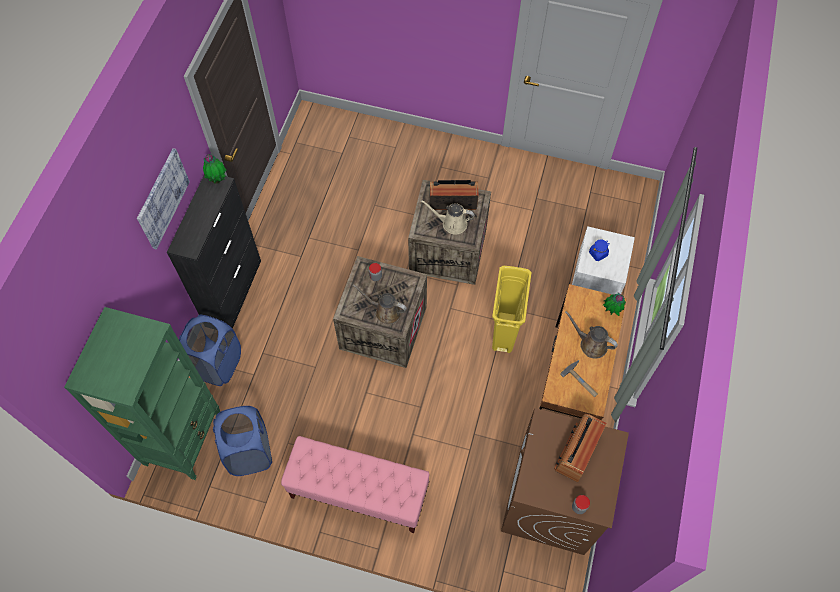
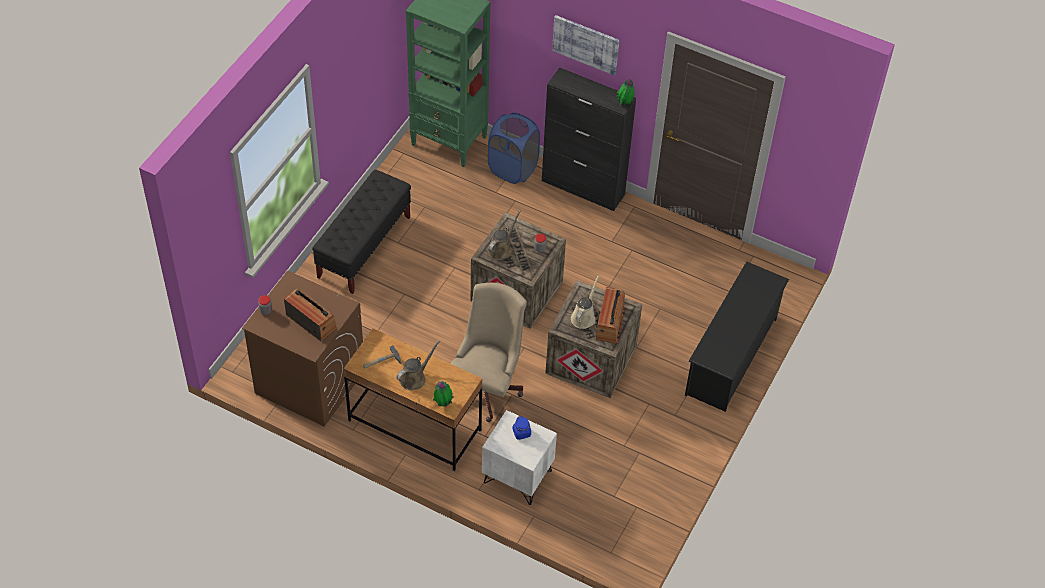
camera: 100 degrees right, 10 degrees down
blue laundry basket [213,406,272,476] -> none
pink bench [281,436,429,533] -> black bench [312,170,411,294]
yellow trash can [492,266,532,353] -> beige office chair [450,283,527,422]
none -> black shoe rack [685,261,789,412]

